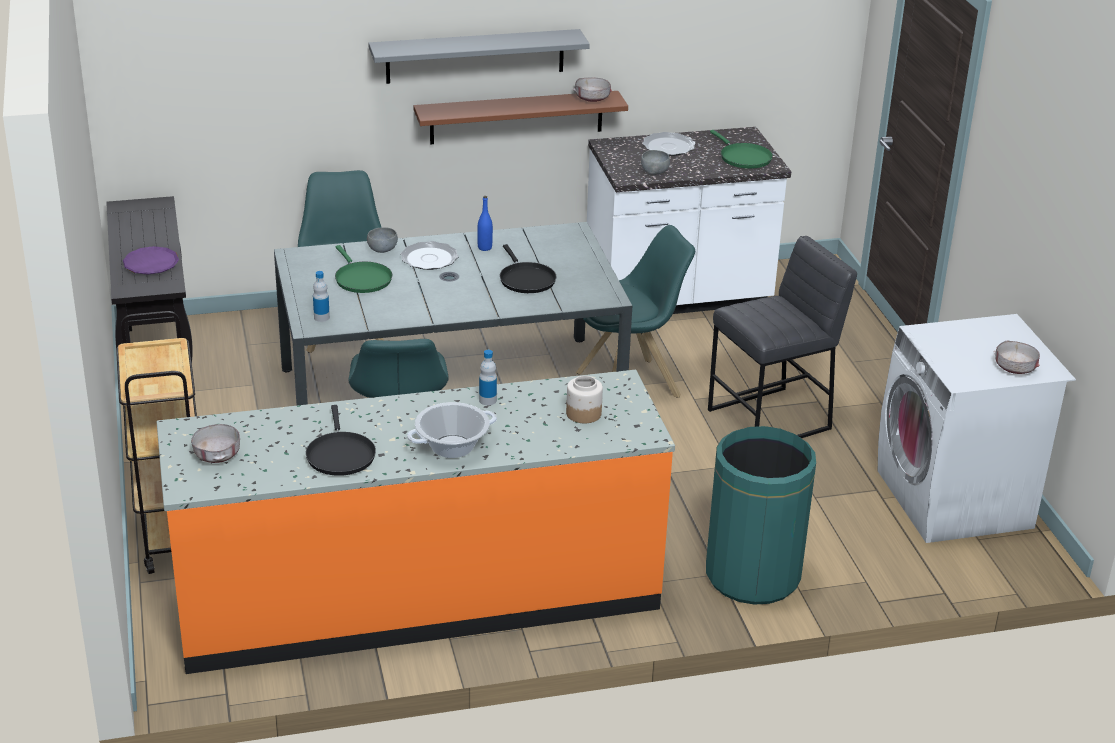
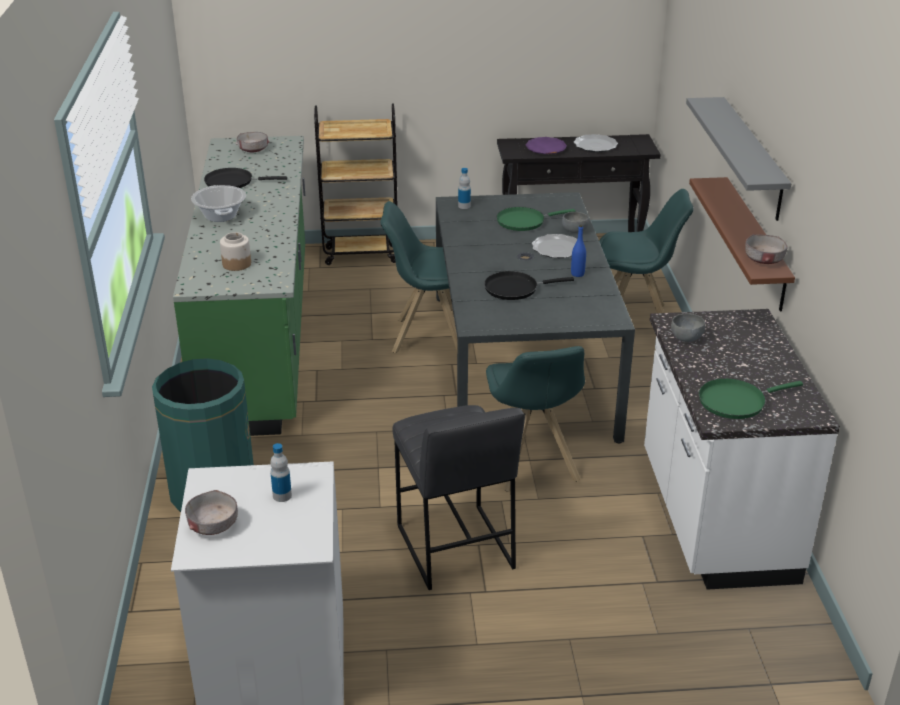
camera: 100 degrees right, 0 degrees up
orange counter [156,370,675,674] -> green counter [173,136,305,436]
bottle [479,350,497,406] -> bottle moved to [270,443,292,502]
plate [642,132,696,156] -> plate moved to [574,134,618,152]

